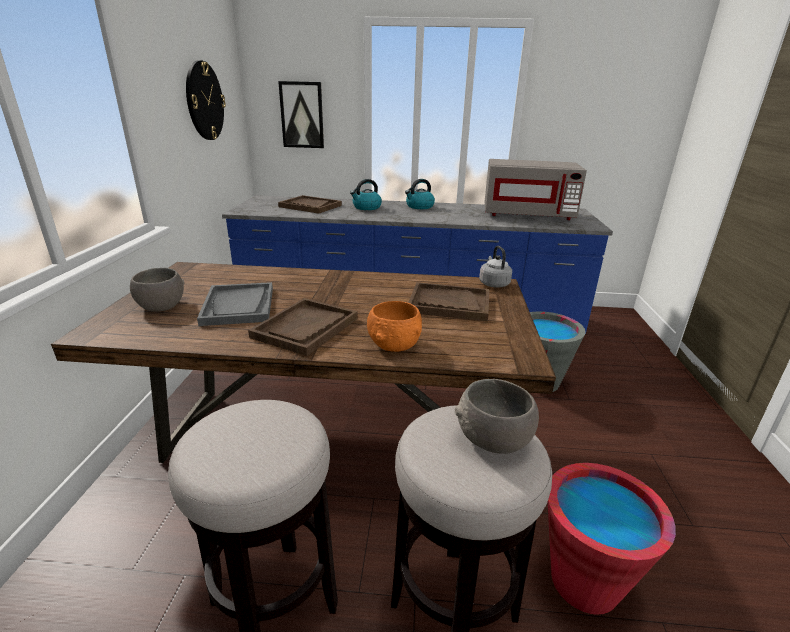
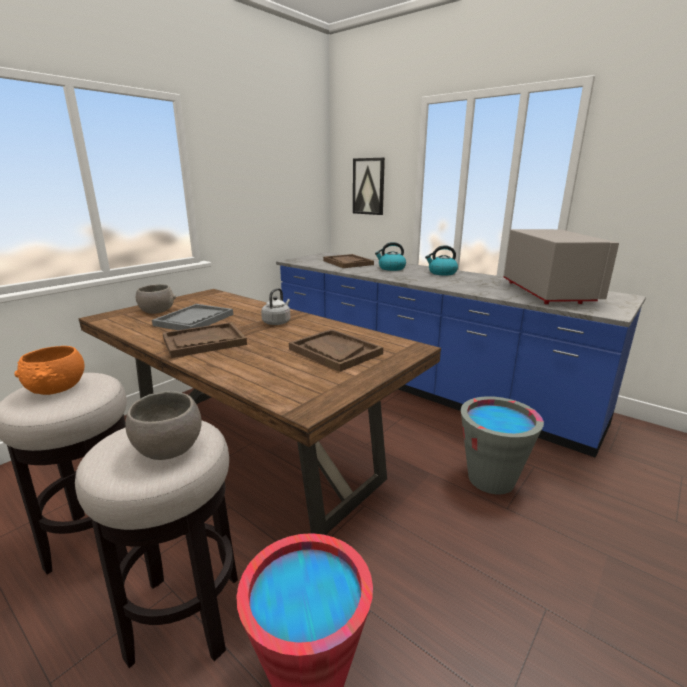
camera: 35 degrees right, 5 degrees down
wall clock [186,60,226,140] -> none
orange bowl [367,301,422,352] -> orange bowl moved to [14,346,84,395]
grey kettle [479,246,512,288] -> grey kettle moved to [261,288,290,325]
grey microwave [485,159,587,220] -> grey microwave turned 135 degrees counterclockwise [504,229,619,304]

